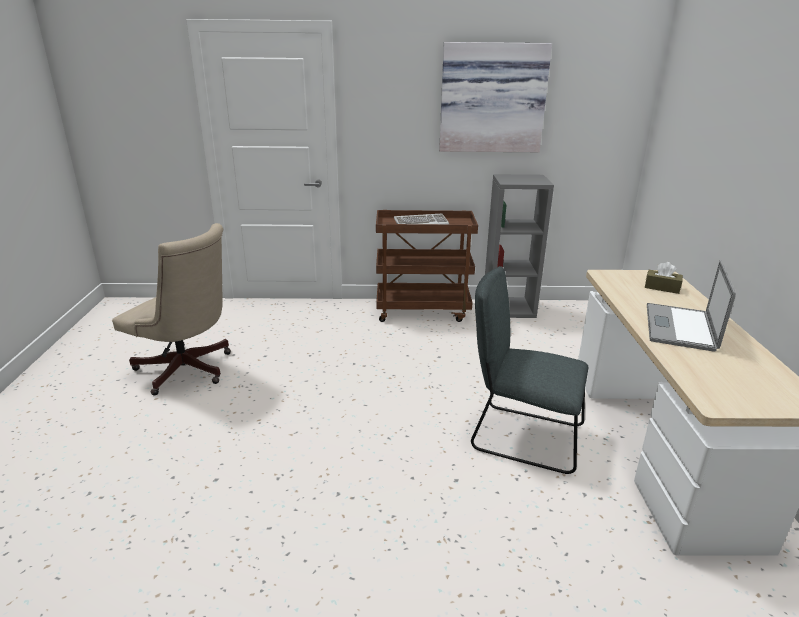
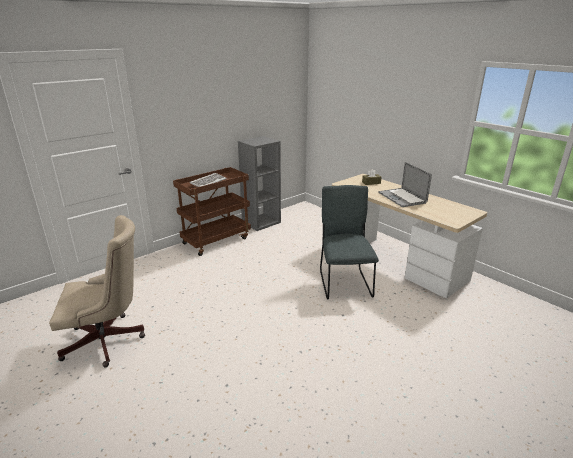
camera: 40 degrees left, 0 degrees up
picture [439,42,552,152] -> none
grey chair [471,266,588,474] -> grey chair turned 105 degrees clockwise [320,185,379,299]

